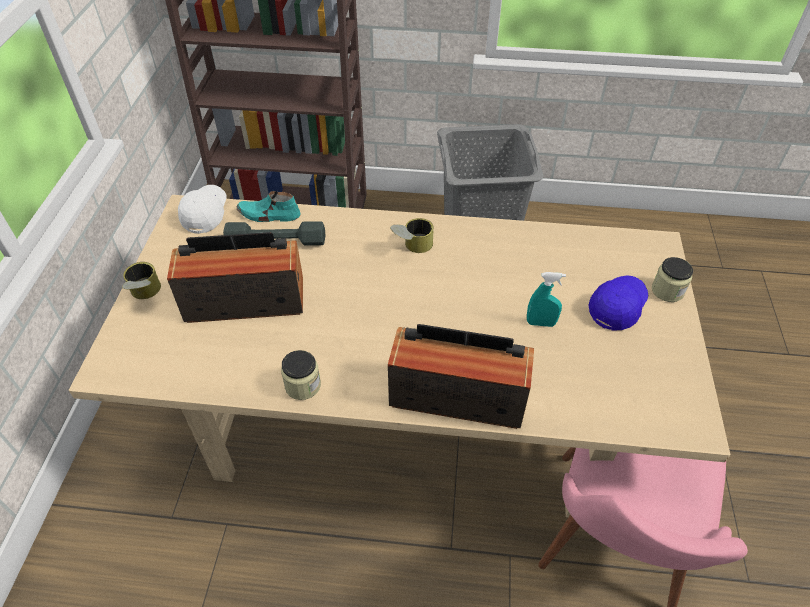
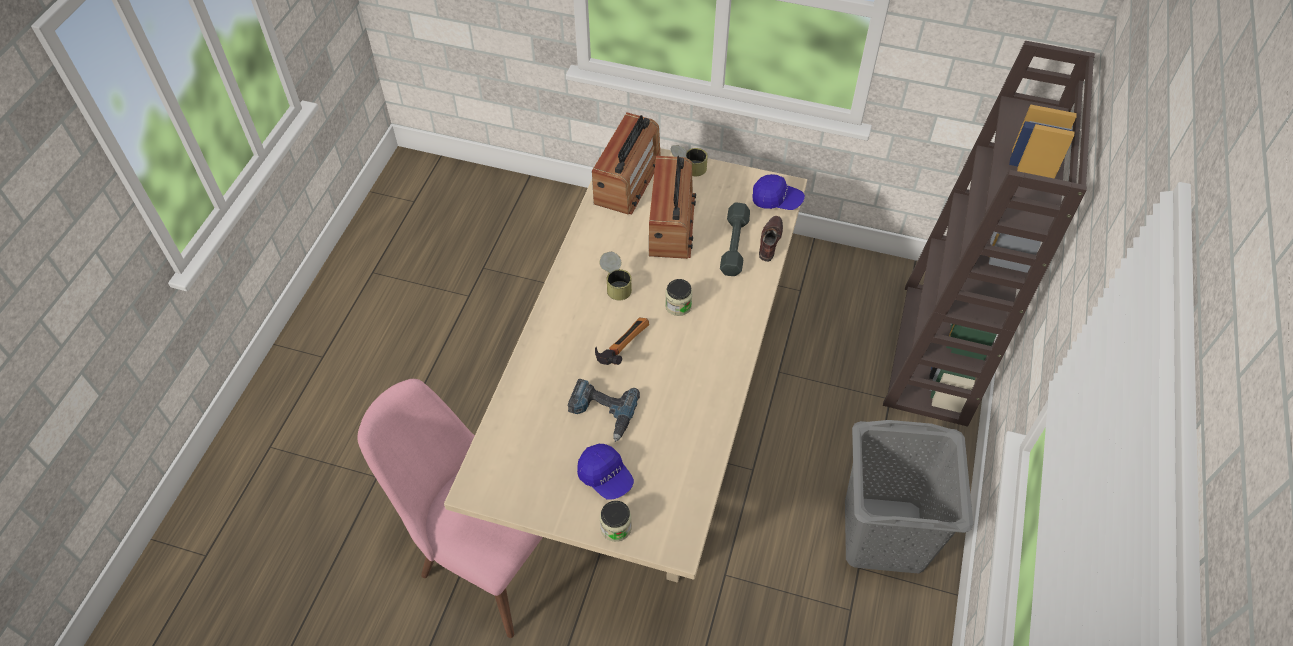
camera: 100 degrees right, 5 degrees up
white cap [178,185,227,234] -> blue cap [752,174,805,210]
turquoise shoe [237,191,301,222] -> brown shoe [759,216,783,262]
jar [281,350,321,400] -> jar moved to [665,279,693,316]
radio [388,324,534,429] -> radio moved to [592,112,661,215]
can [390,218,434,253] -> can moved to [600,252,632,300]
turquoise spray bottle [527,272,566,327] -> power drill [567,379,640,442]
none -> hammer [595,317,649,365]

